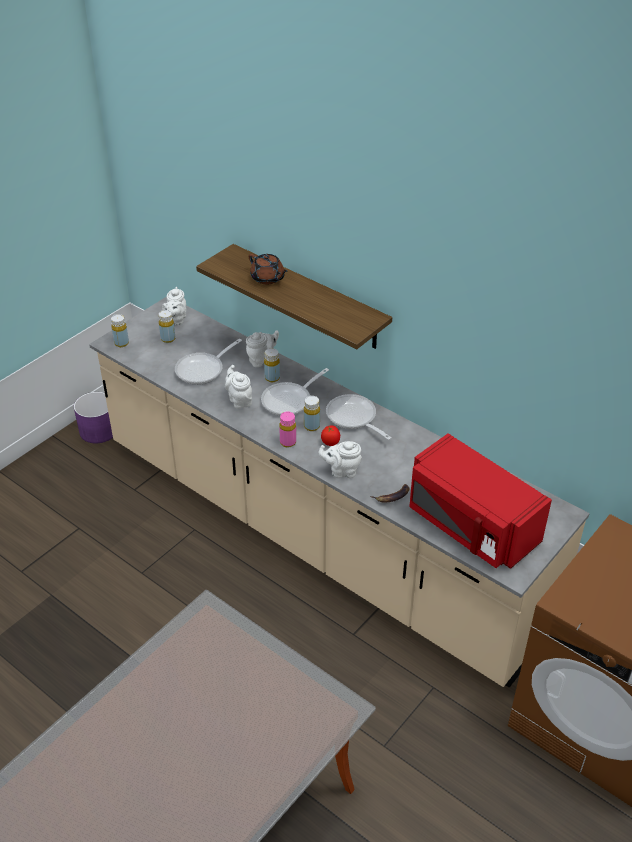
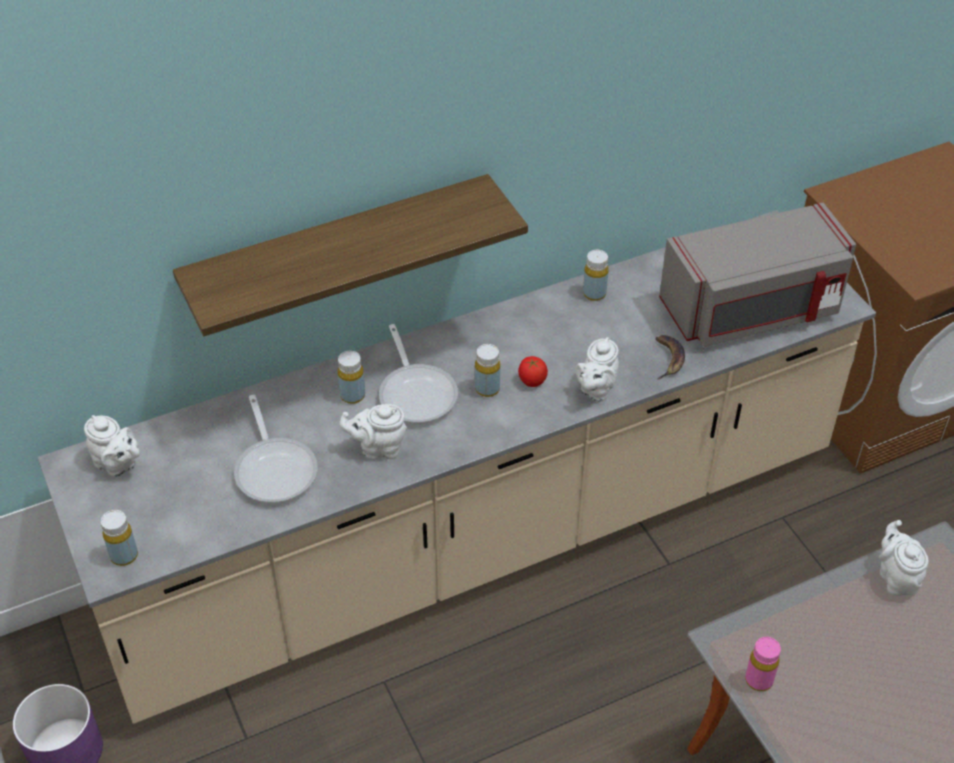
camera: 65 degrees left, 5 degrees up
yellow bottle [159,310,175,343] -> yellow bottle moved to [583,250,609,301]
white teapot [246,330,279,367] -> white teapot moved to [879,520,928,596]
brown teapot [249,254,288,284] -> none
pink bottle [279,412,296,448] -> pink bottle moved to [745,637,781,691]
frying pan [326,394,392,440] -> none
red microwave [409,433,552,569] -> grey microwave [659,203,856,347]

